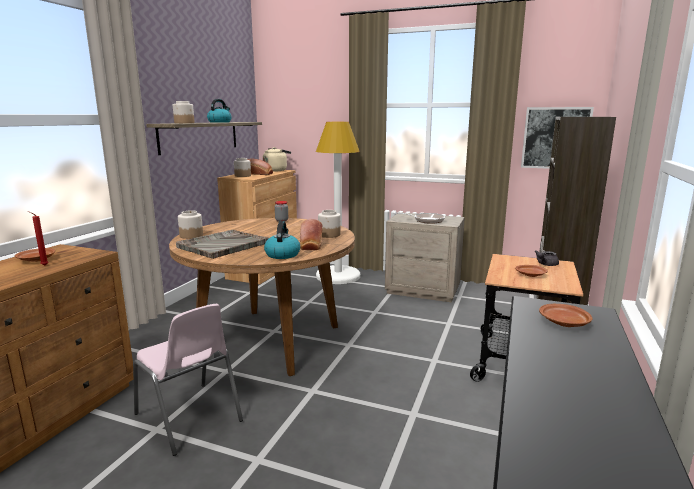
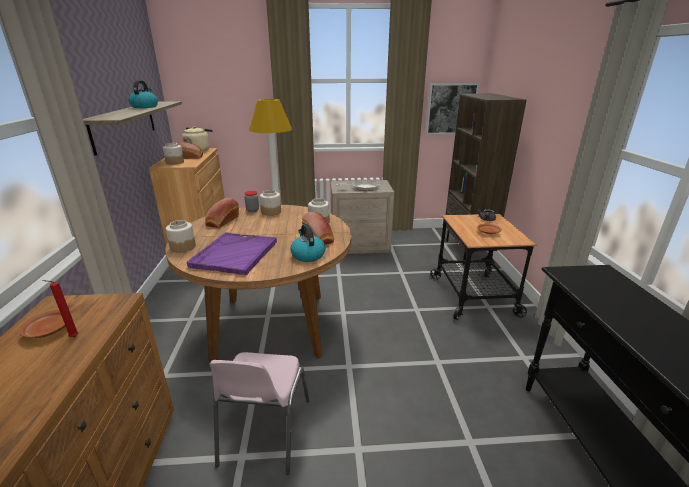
camera: 25 degrees left, 10 degrees up
pink chair [133,304,243,456] -> pink chair turned 75 degrees clockwise [209,352,310,475]
jar [173,101,195,123] -> jar moved to [260,190,281,216]
grey tray [176,230,269,259] -> purple tray [187,232,277,275]
brown plate [539,304,593,327] -> none
none -> bread [205,198,239,228]

